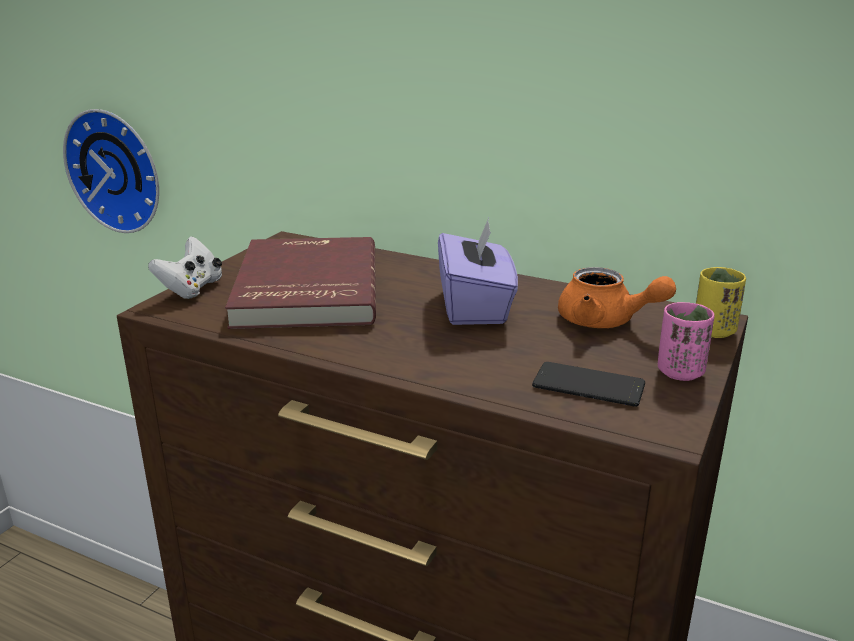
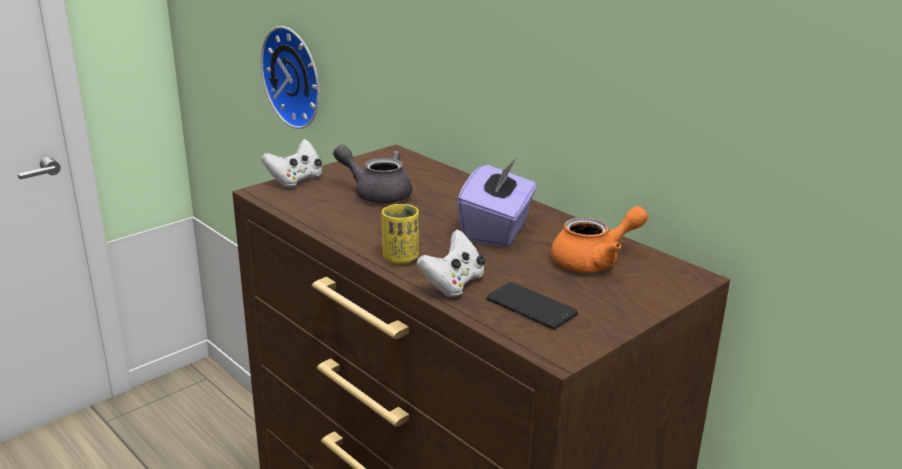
camera: 20 degrees right, 0 degrees up
red book [225,237,376,329] -> grey teapot [333,145,412,203]
orange teapot [558,267,676,328] -> orange teapot turned 75 degrees counterclockwise [551,206,648,272]
pink cup [658,302,714,381] -> none
yellow cup [696,267,746,338] -> yellow cup moved to [382,204,419,264]
none -> white game controller [417,230,485,297]

